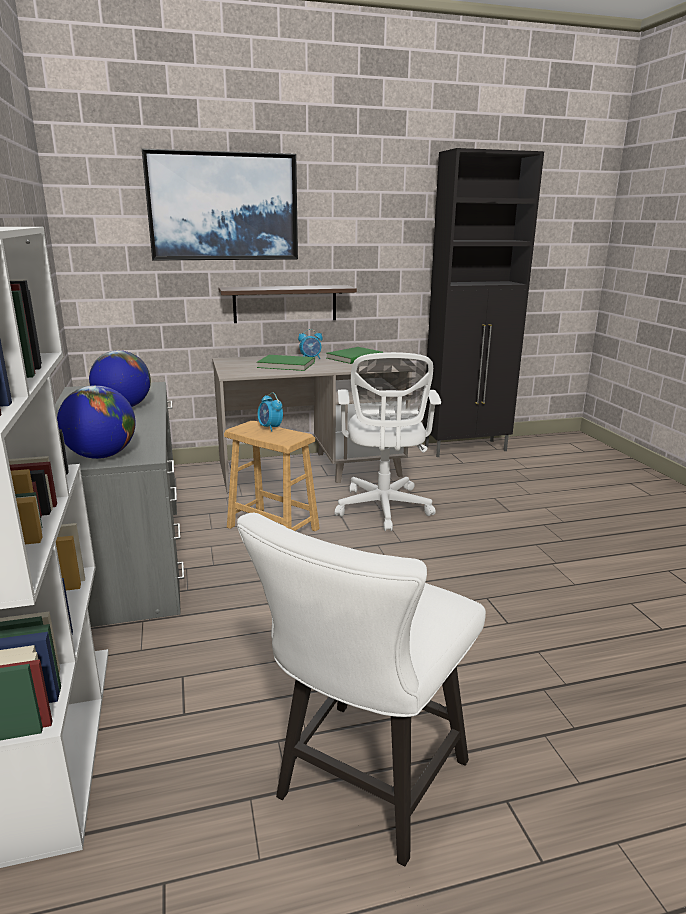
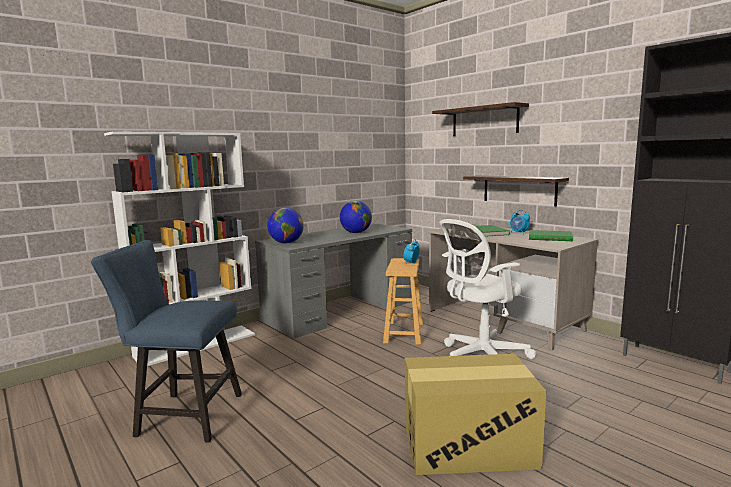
camera: 65 degrees right, 10 degrees down
picture [142,148,298,260] -> shelf [432,102,529,136]
white chair [237,513,486,866] -> blue chair [91,240,242,442]
none -> cardboard box [405,354,546,475]

